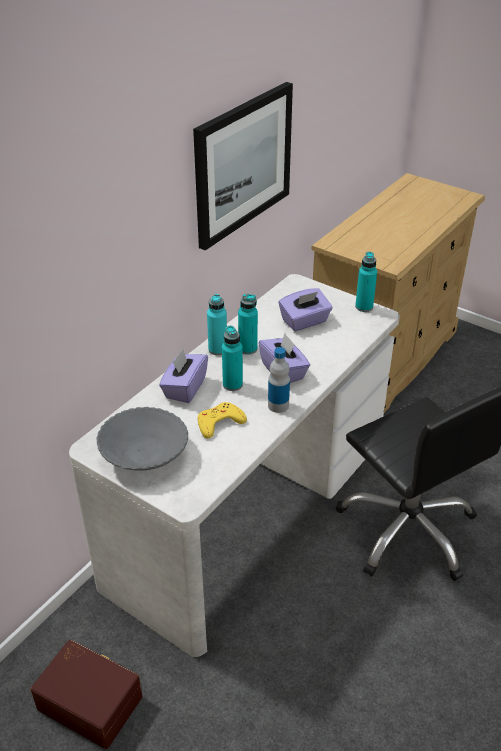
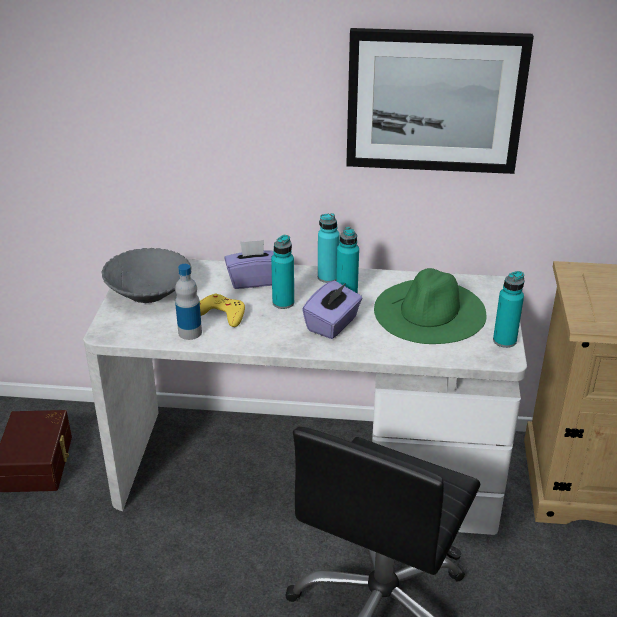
camera: 60 degrees right, 5 degrees down
bottle [268,347,290,413] -> bottle moved to [175,264,202,340]
purple tissue box [279,288,332,331] -> green hat [374,268,486,344]

